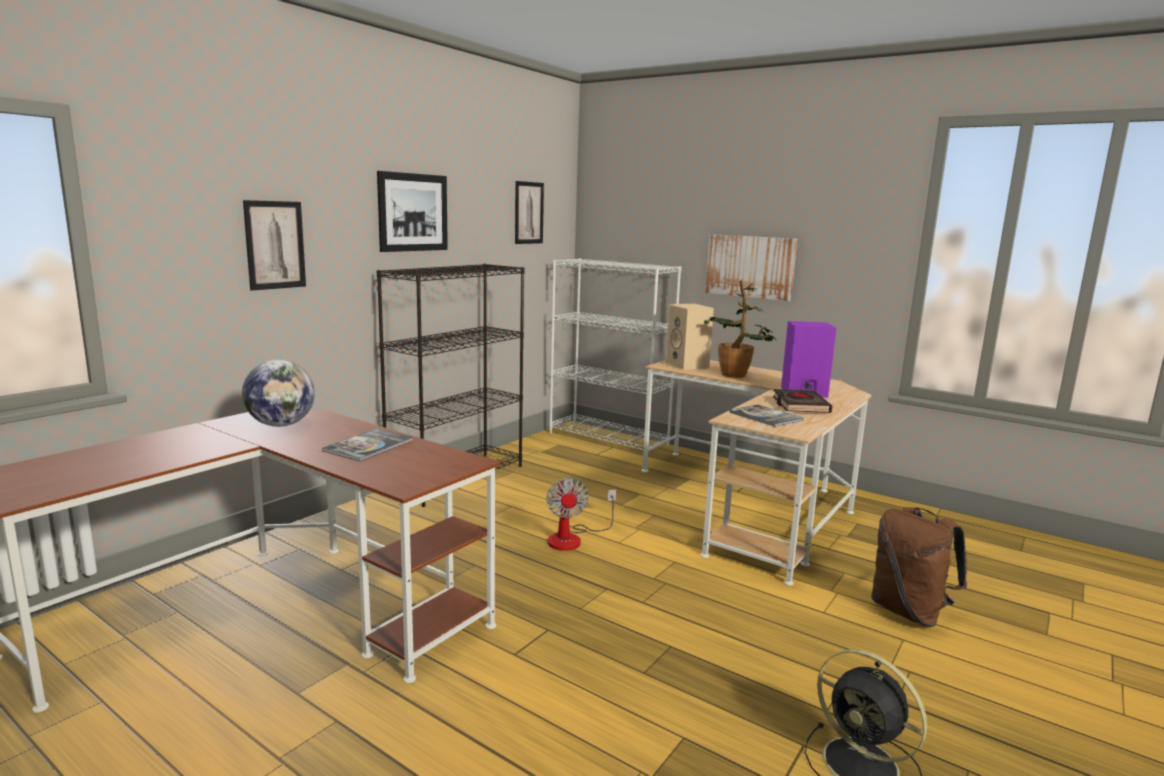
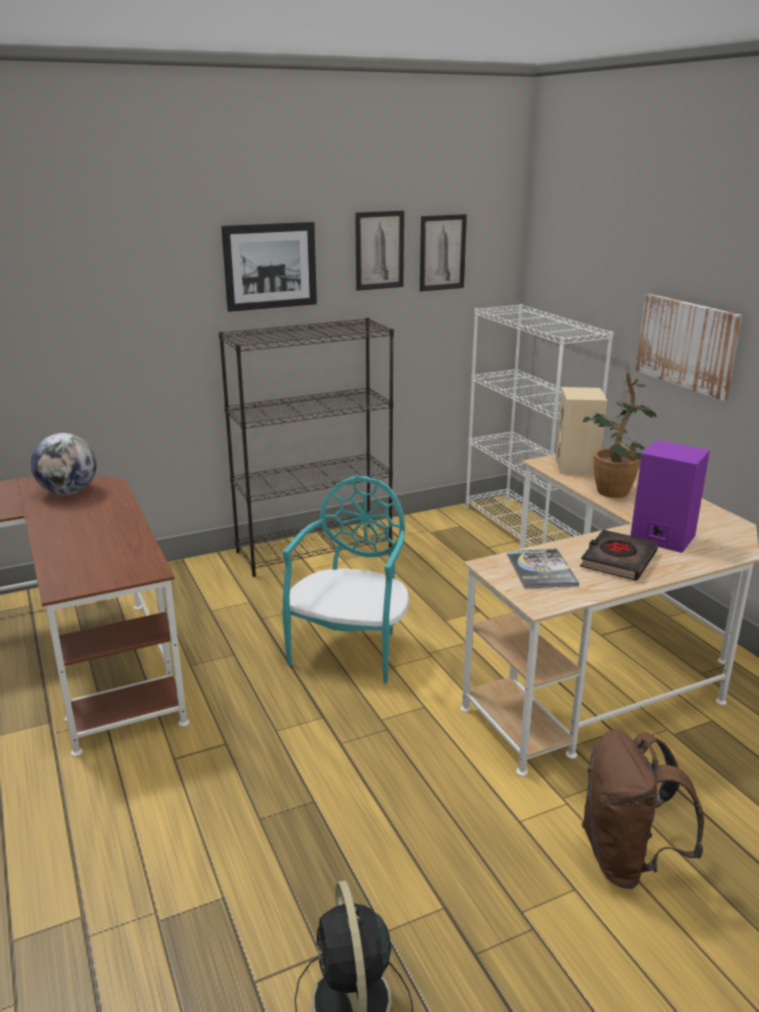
camera: 30 degrees right, 10 degrees up
picture [243,200,306,290] -> picture moved to [355,211,404,291]
book [322,429,413,462] -> none
fan [546,477,616,551] -> turquoise chair [282,476,409,684]

